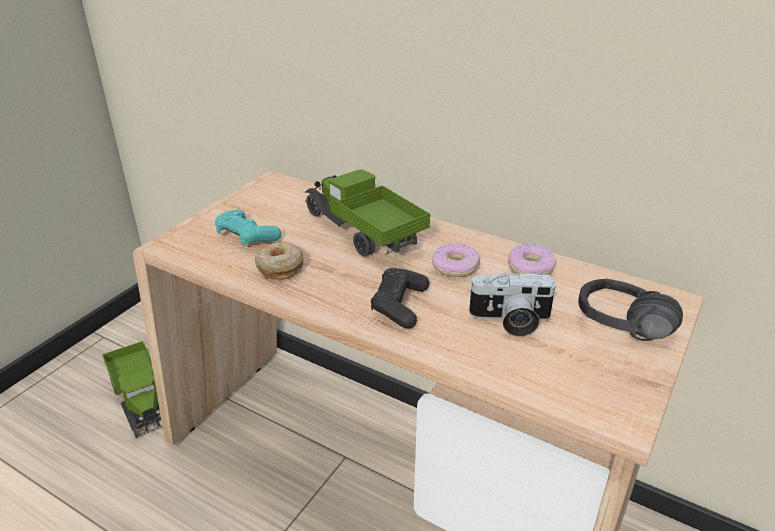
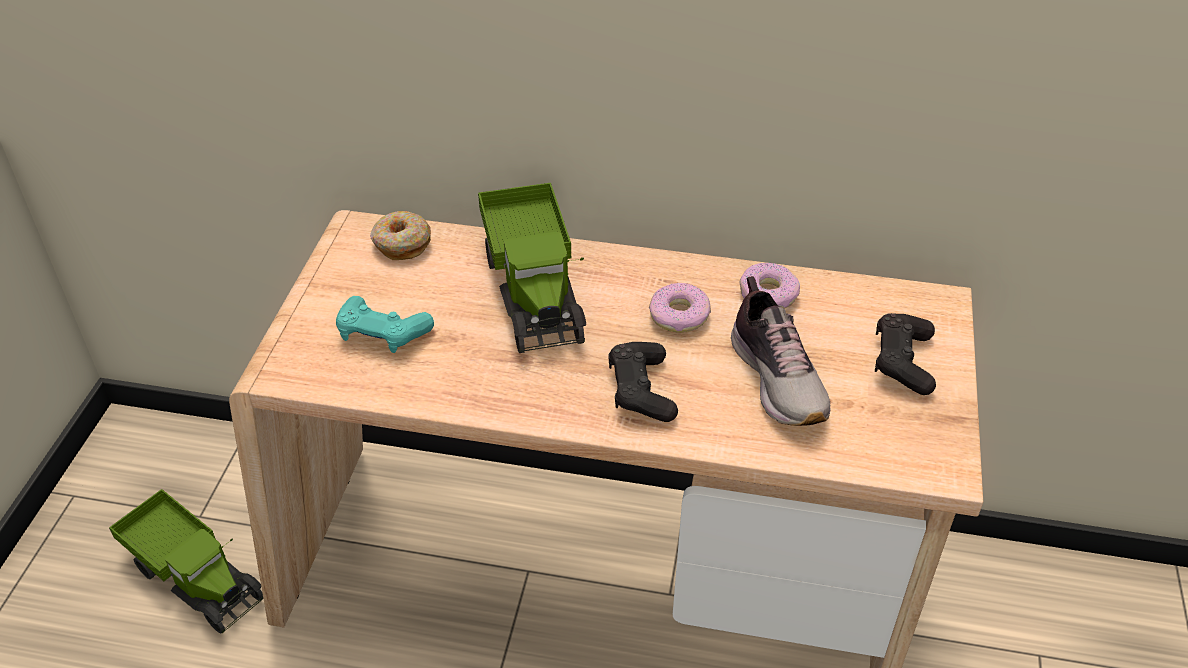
camera: 20 degrees left, 10 degrees up
donut [255,242,304,280] -> donut moved to [370,211,431,260]
toy truck [305,170,430,256] -> toy truck turned 135 degrees counterclockwise [478,183,586,353]
camera [468,273,557,337] -> shoe [731,276,830,426]
black headphones [578,279,683,341] -> black game controller [875,313,936,395]

